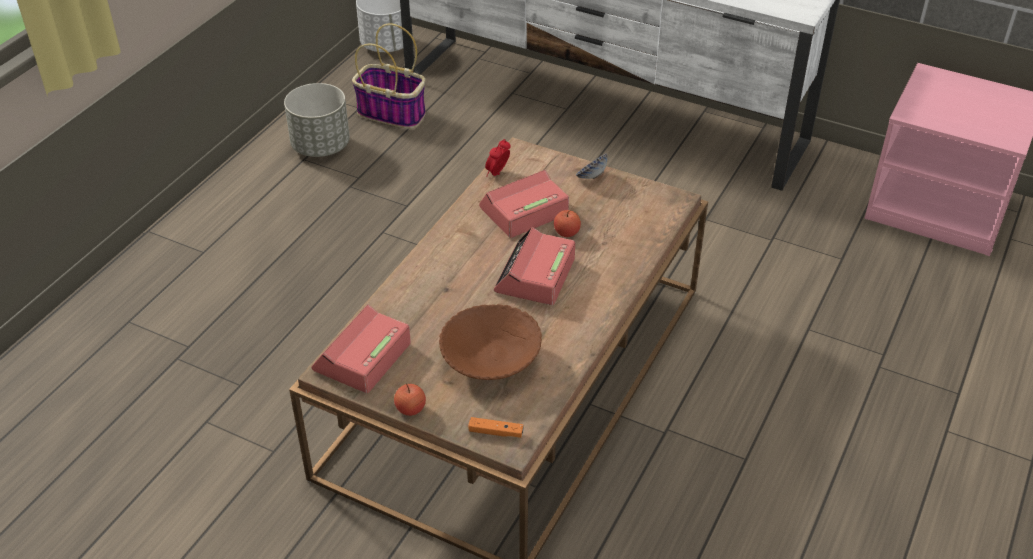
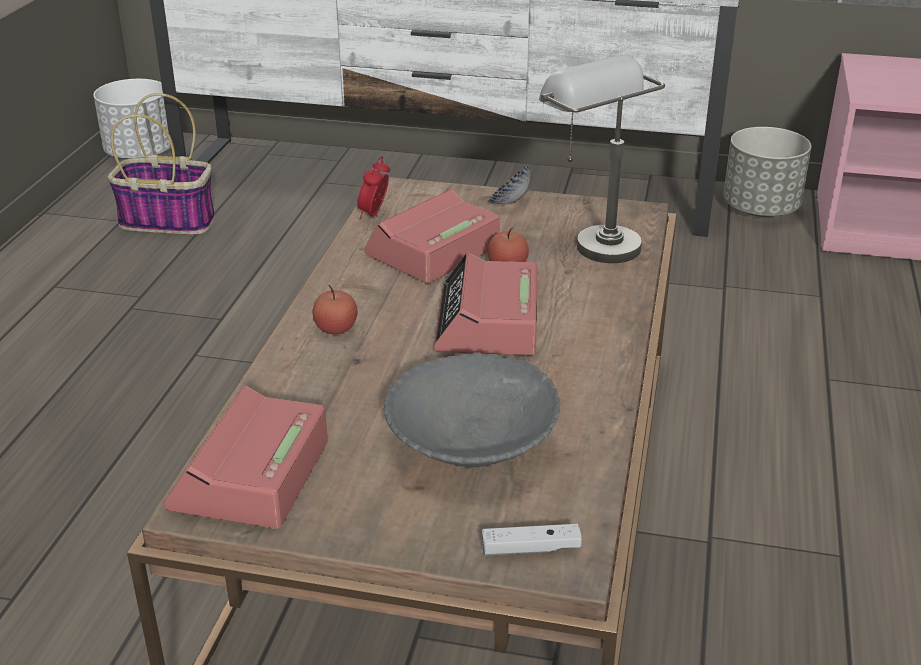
camera: 15 degrees left, 10 degrees down
grey planter [284,83,350,157] -> grey planter moved to [723,127,812,217]
apple [394,383,426,416] -> apple moved to [313,285,358,334]
brown bowl [439,304,542,380] -> grey bowl [384,352,561,467]
orange game controller [468,417,524,438] -> white game controller [482,524,582,556]
none -> grey table lamp [539,55,665,263]

